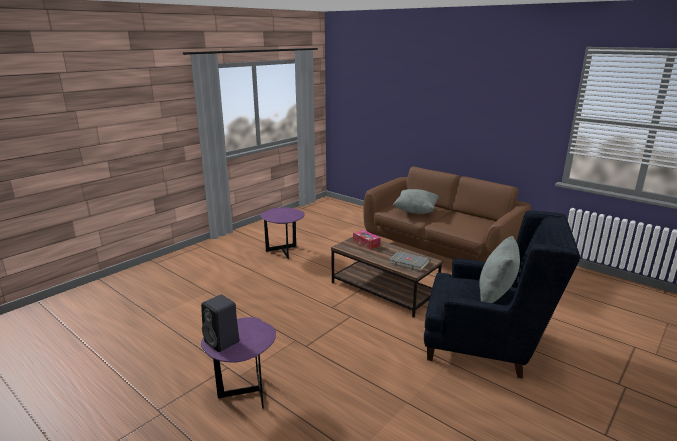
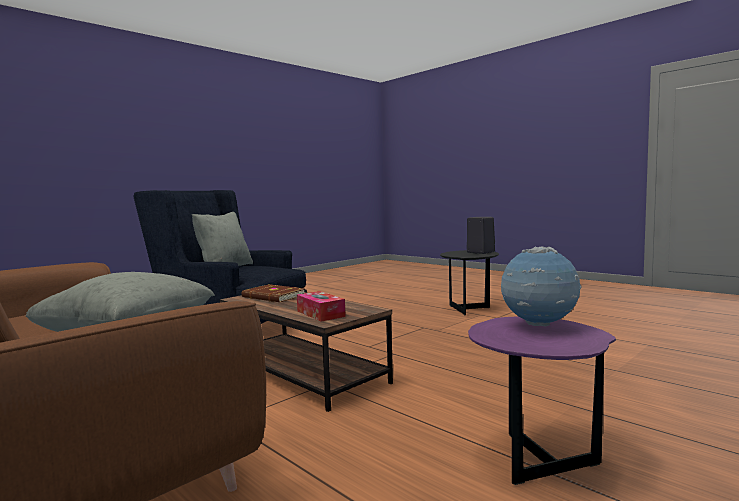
camera: 175 degrees left, 15 degrees down
purple side table [201,317,276,409] -> black side table [440,250,499,316]
grey book [388,251,430,272] -> brown book [242,284,305,302]
none -> globe [501,247,582,327]

